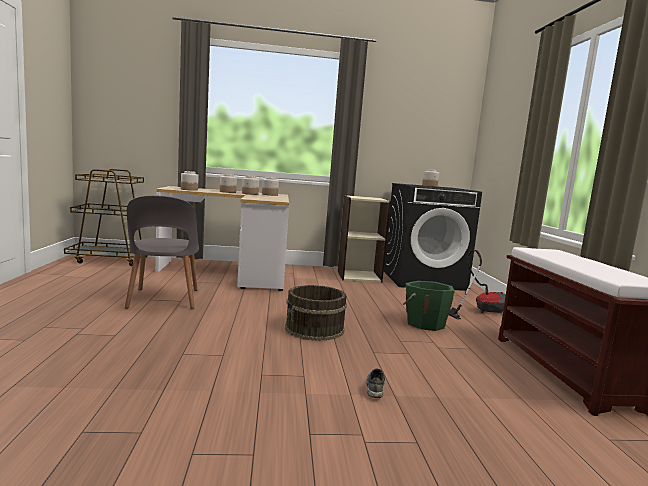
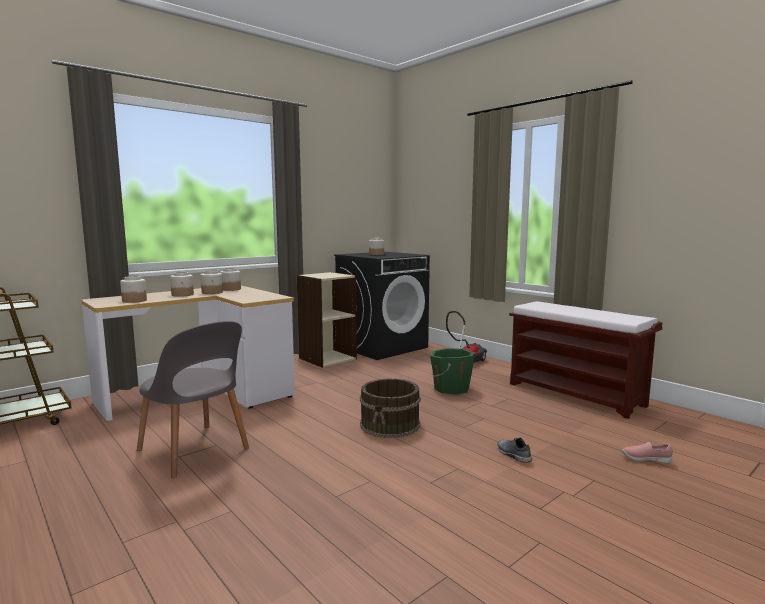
camera: 35 degrees left, 0 degrees up
none -> pink shoe [622,442,673,463]

